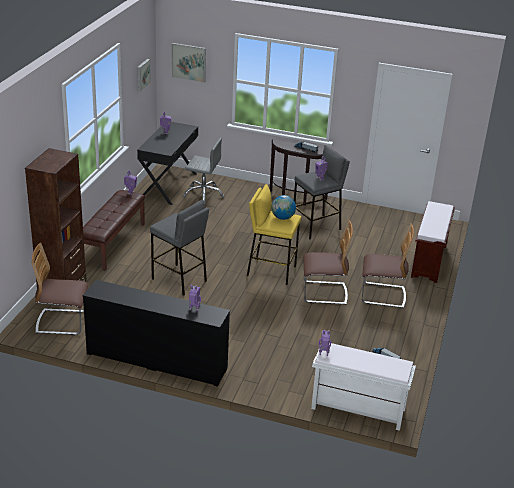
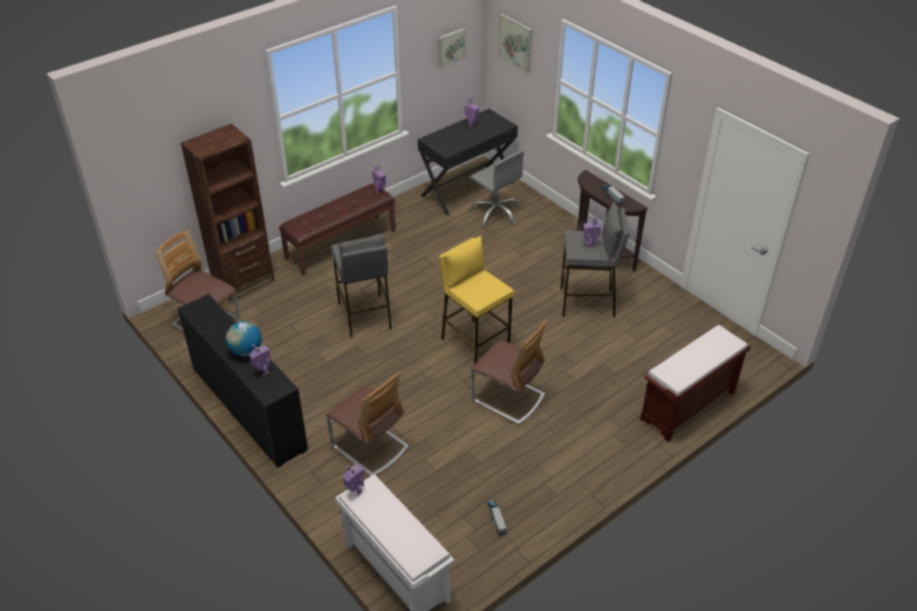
camera: 35 degrees right, 10 degrees up
globe [271,195,296,220] -> globe moved to [226,321,262,357]
chair [362,223,414,308] -> chair moved to [326,371,409,476]

